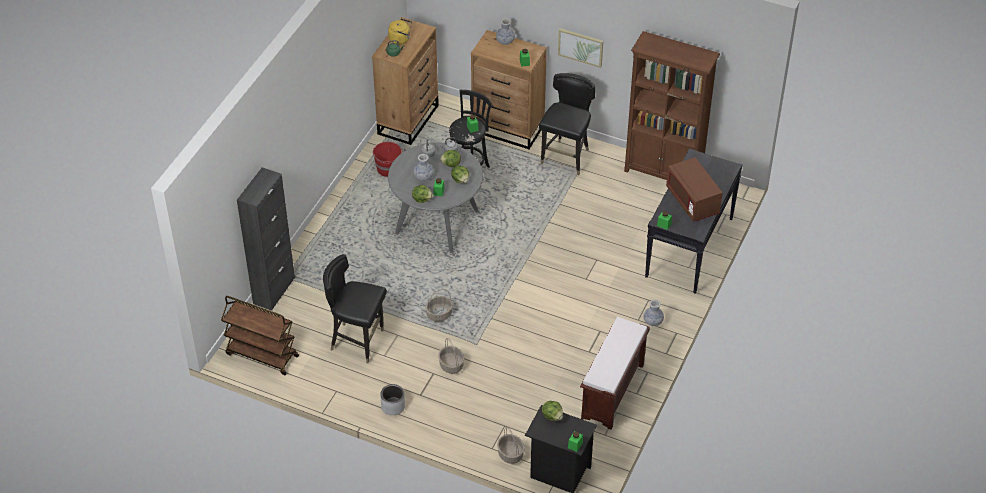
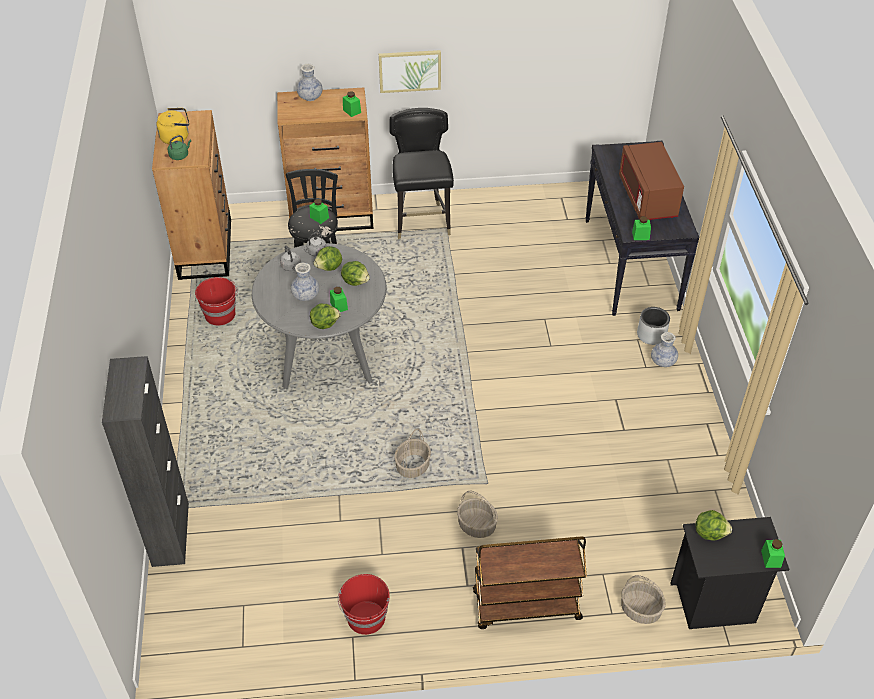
camera: 30 degrees left, 0 degrees up
brown cart [221,296,299,375] -> brown cart moved to [473,537,587,629]
black chair [323,254,387,363] -> none
grey planter [380,384,405,415] -> grey planter moved to [637,307,670,345]
brown bench [580,317,650,430] -> none
brown bookcase [624,31,720,180] -> none
brown microwave [666,157,723,221] -> brown microwave turned 45 degrees clockwise [619,142,684,220]
none -> red bucket [338,574,390,635]

